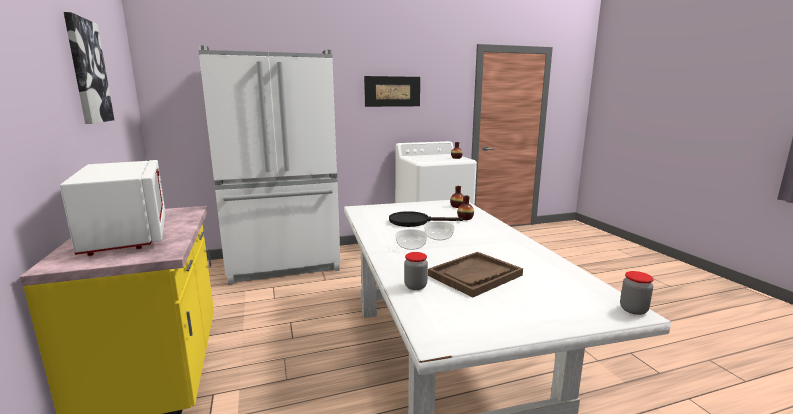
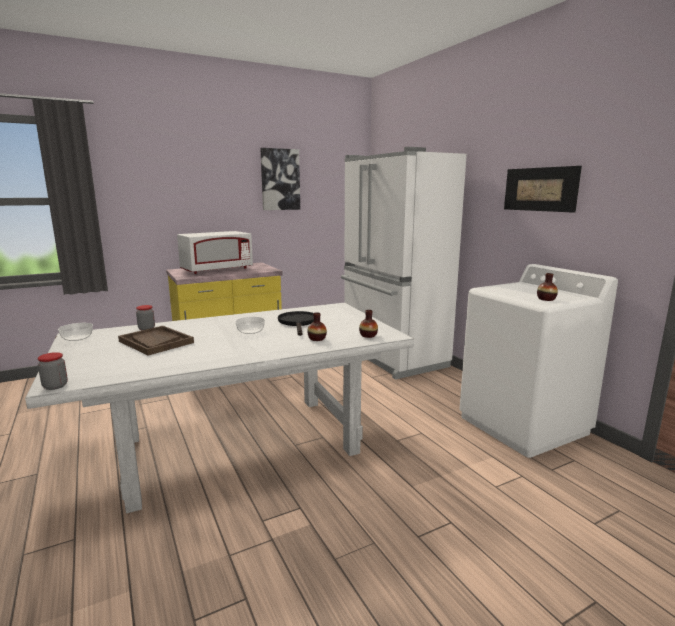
camera: 80 degrees right, 0 degrees up
bowl [395,229,428,250] -> bowl moved to [58,323,93,341]

